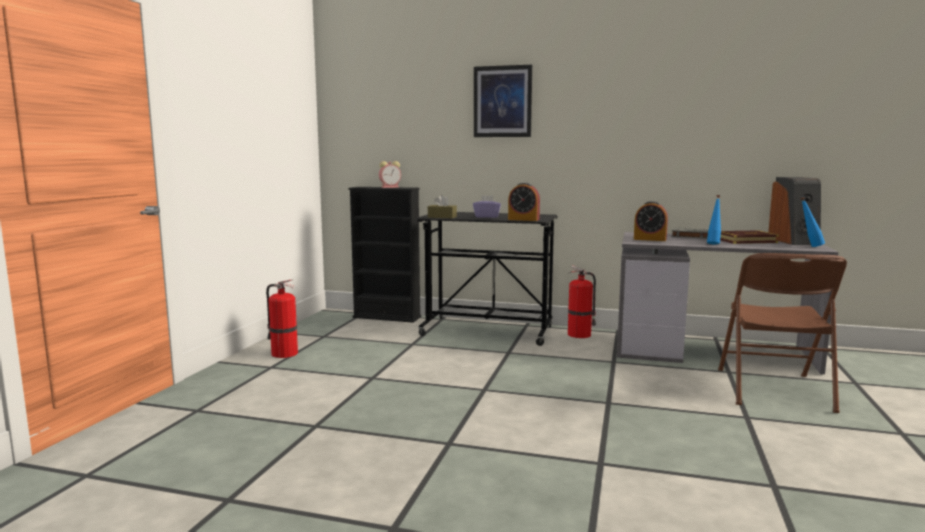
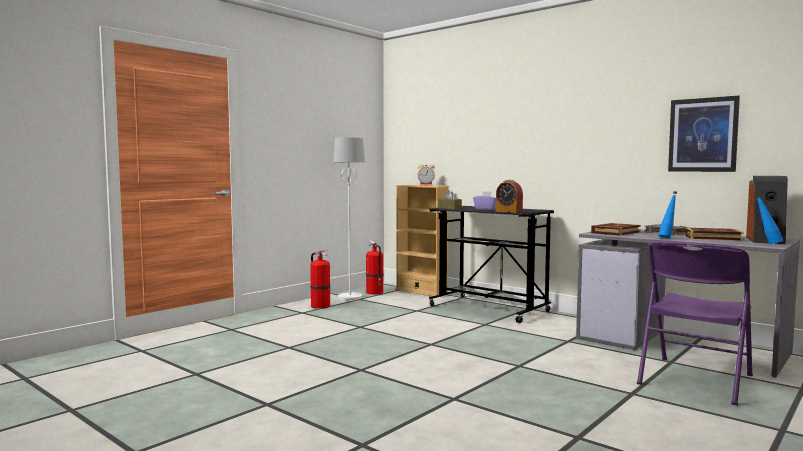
camera: 25 degrees right, 5 degrees down
black bookcase [348,187,421,323] -> beige bookcase [395,185,449,297]
picture [474,65,532,137] -> picture moved to [668,96,740,172]
fire extinguisher [568,266,596,338] -> fire extinguisher moved to [366,240,383,295]
alarm clock [634,201,668,241] -> book [591,223,641,236]
brown chair [718,253,847,413] -> purple chair [637,241,753,406]
none -> white floor lamp [333,137,365,300]

